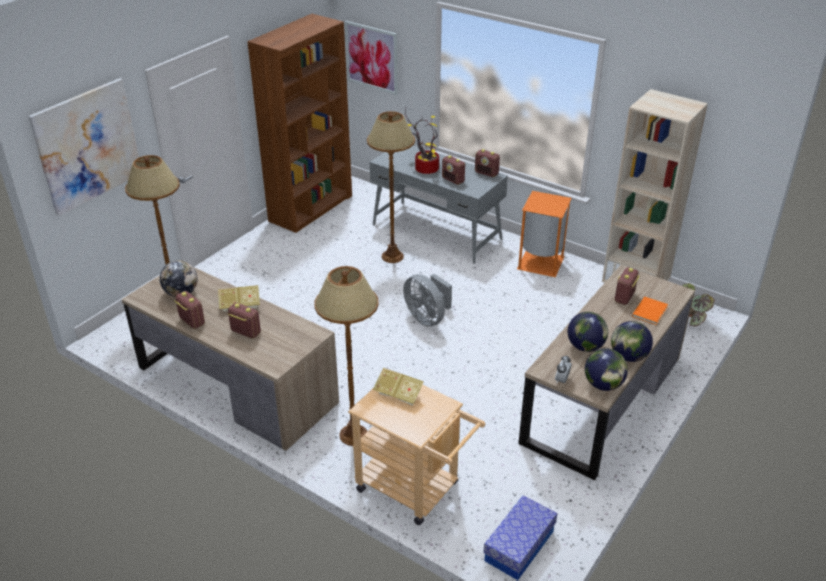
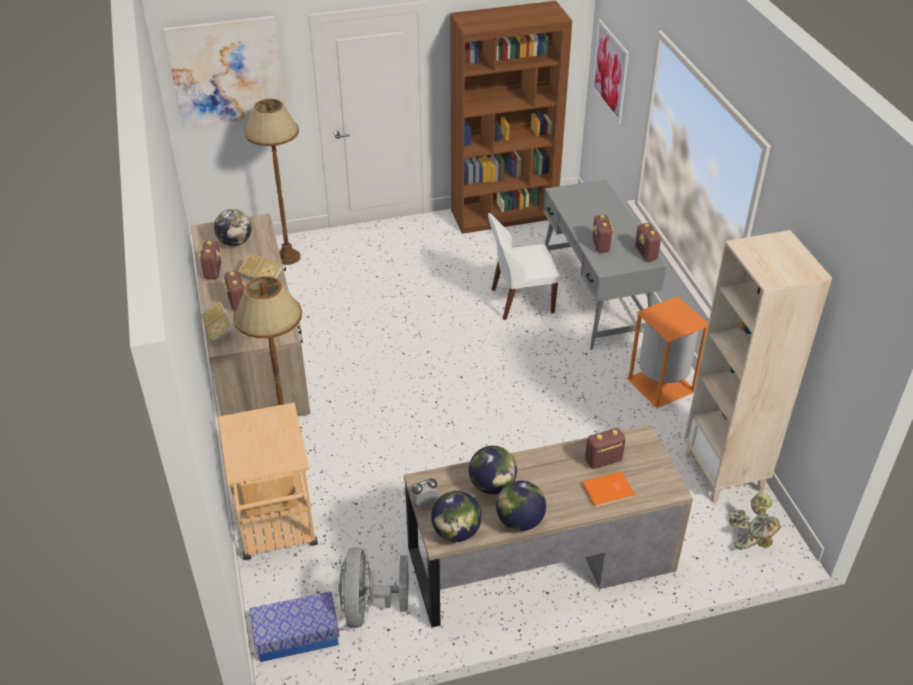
camera: 40 degrees right, 5 degrees up
brown floor lamp [367,111,415,263] -> white chair [488,213,559,320]
book [373,368,424,406] -> book moved to [201,301,234,343]
grey fan [403,274,452,326] -> grey fan moved to [338,547,409,628]
potted plant [405,108,439,174] -> none

